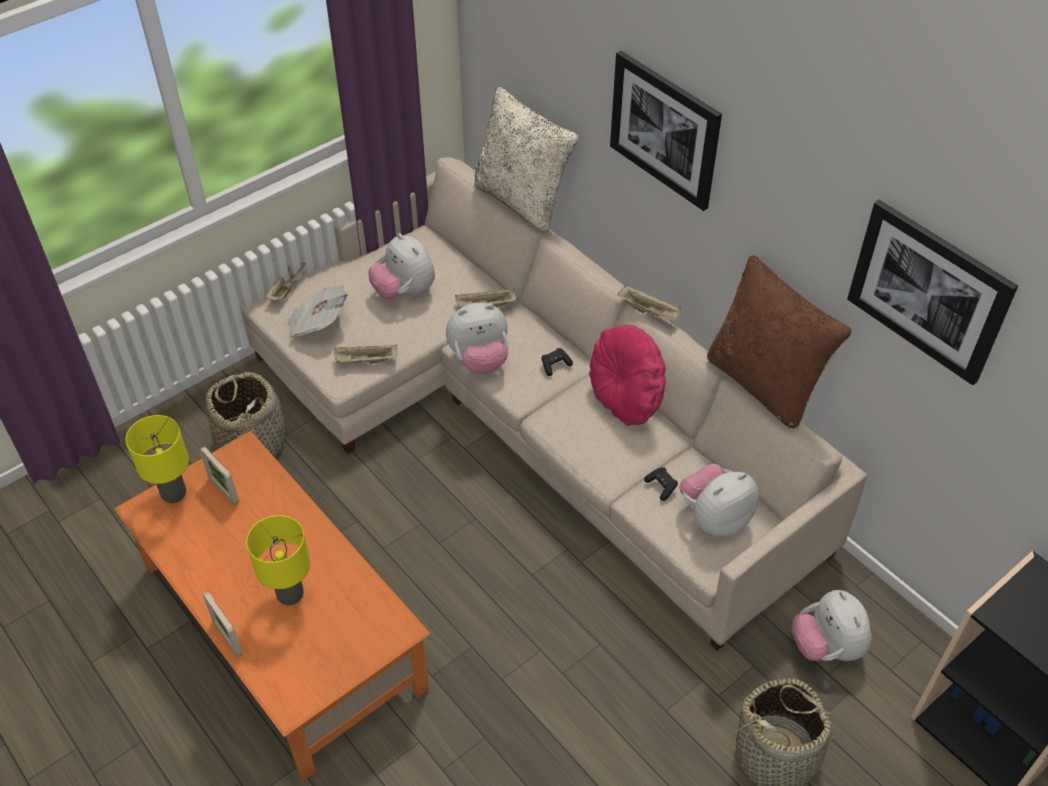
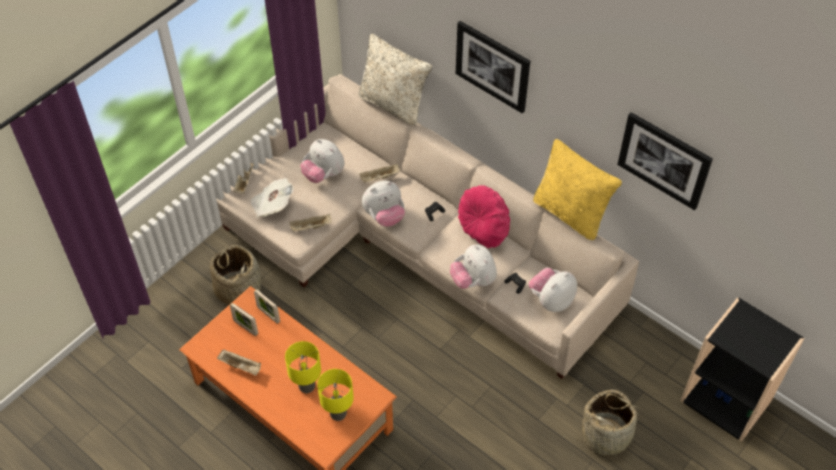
camera: 10 degrees left, 5 degrees up
yellow table lamp [126,415,189,503] -> yellow table lamp moved to [317,369,354,421]
picture frame [203,592,243,657] -> picture frame moved to [254,289,280,324]
beige tray [617,285,681,321] -> beige tray moved to [217,349,261,376]
brown pillow [707,255,852,428] -> yellow pillow [533,139,622,240]
plush toy [792,590,872,661] -> plush toy moved to [450,244,497,289]

